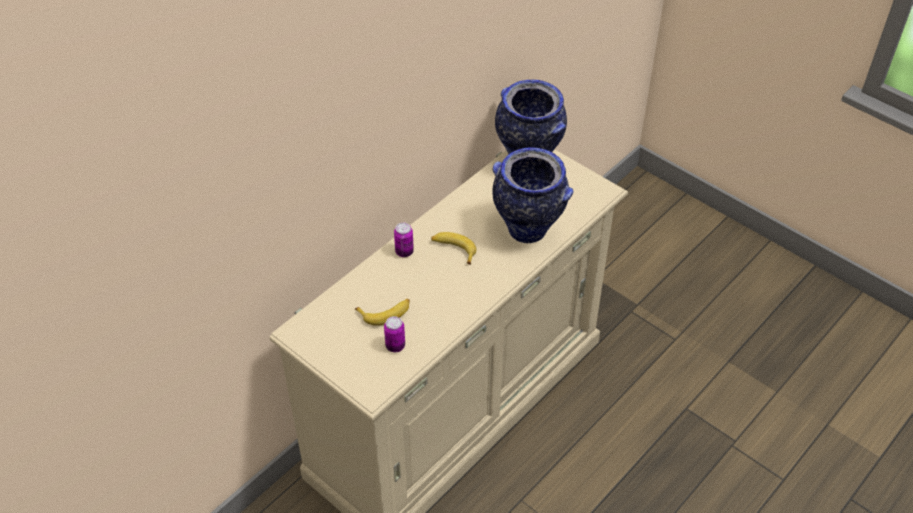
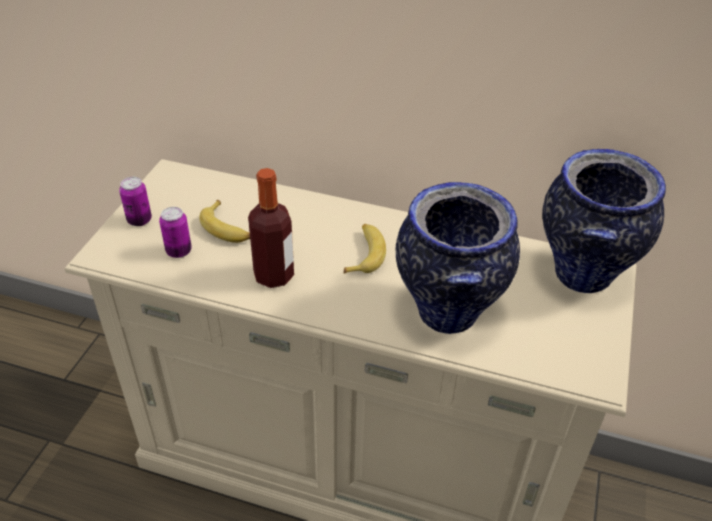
camera: 65 degrees right, 5 degrees down
can [394,223,414,257] -> can moved to [119,177,152,226]
none -> bottle [248,168,294,288]

